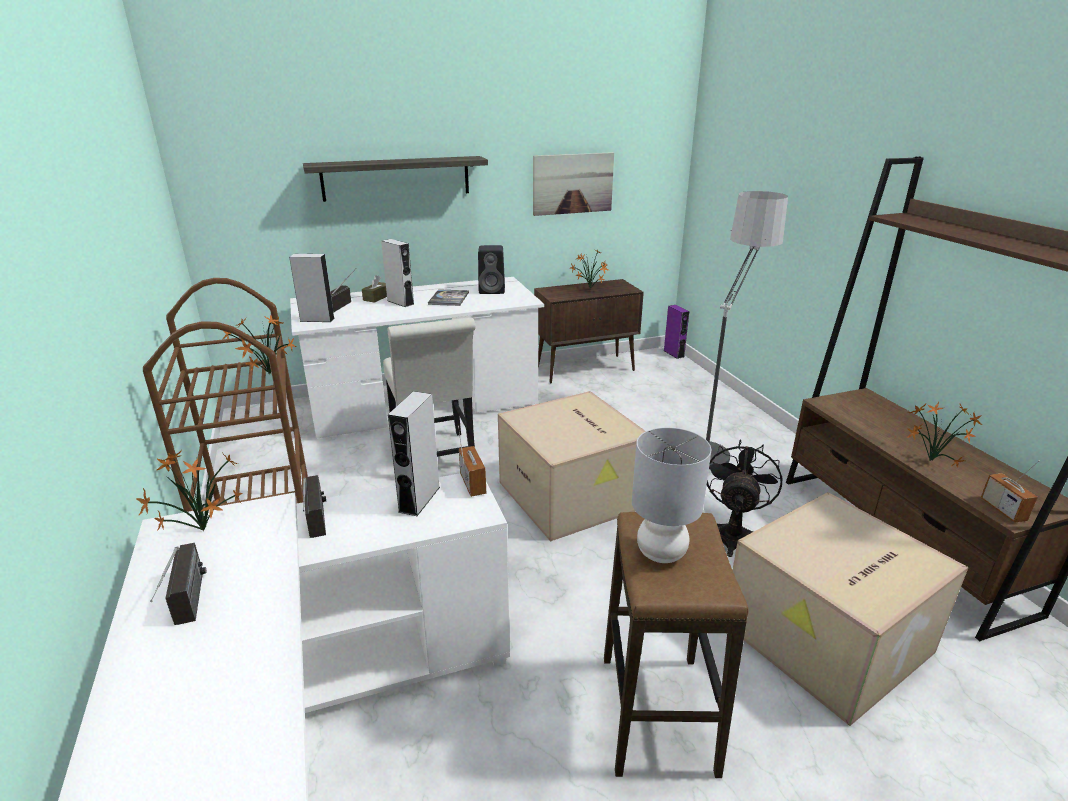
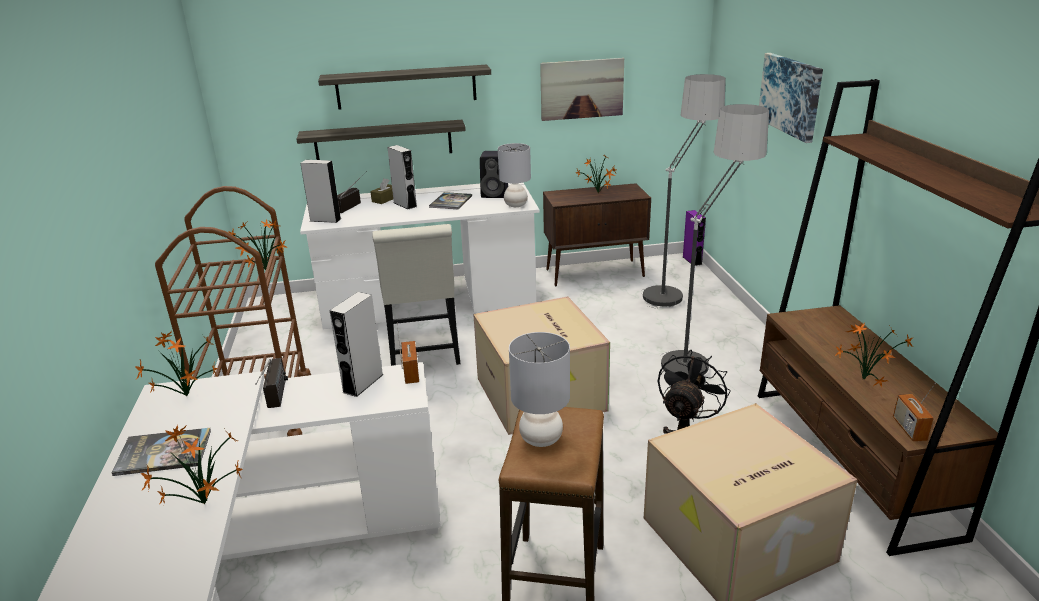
camera: 10 degrees right, 0 degrees up
radio [150,543,206,625] -> book [112,428,211,476]
none -> potted plant [141,425,242,504]
none -> shelf [297,120,466,160]
none -> grey table lamp [498,143,531,207]
none -> floor lamp [641,74,726,309]
none -> picture [759,53,823,143]

